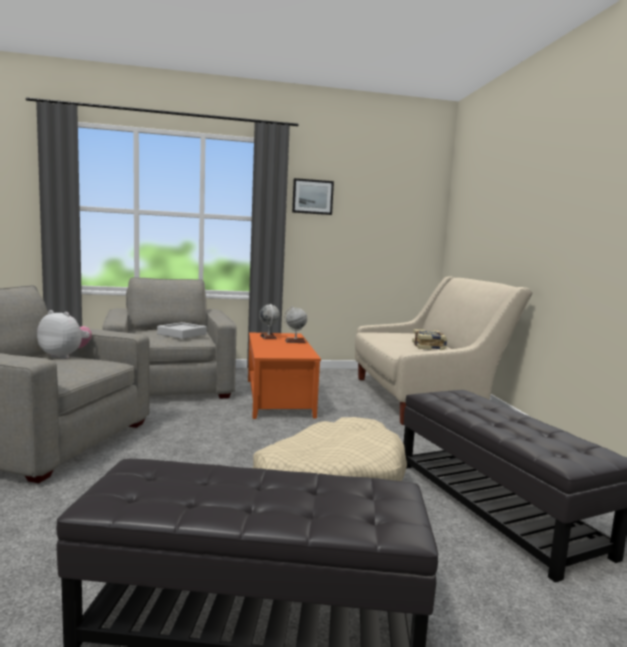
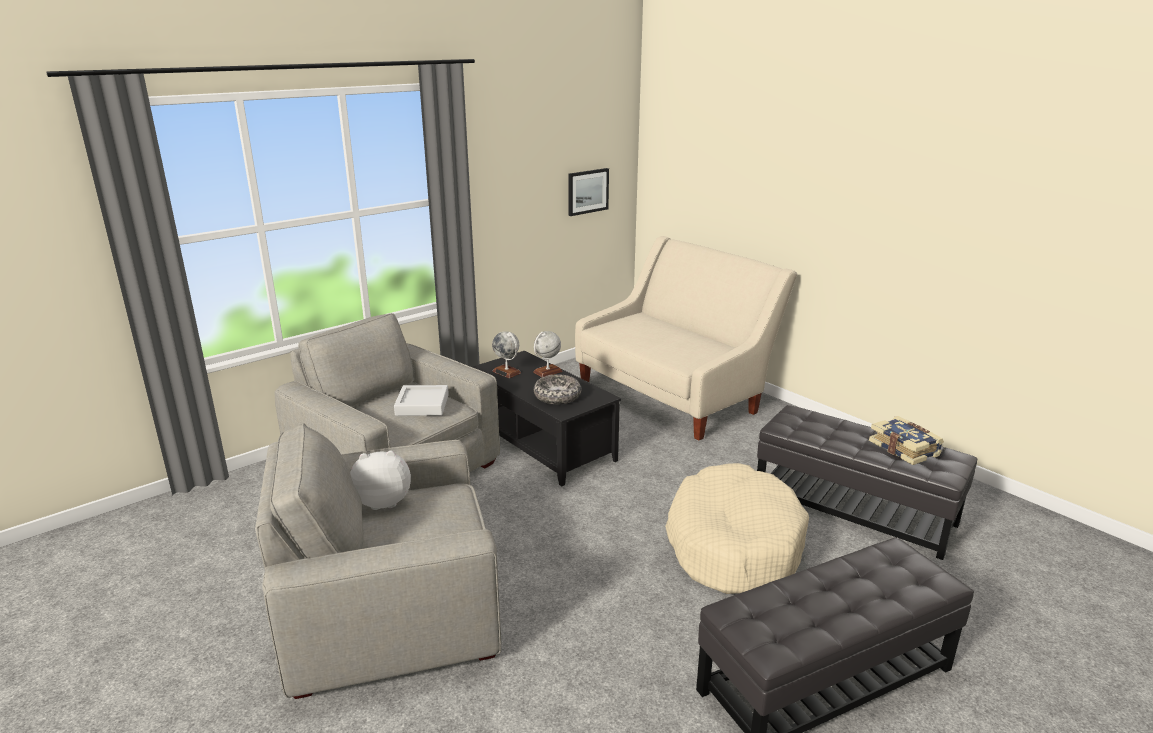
camera: 30 degrees left, 15 degrees up
orange coffee table [248,332,321,419] -> black coffee table [473,351,621,486]
picture [292,178,334,215] -> picture moved to [568,168,609,216]
book [412,329,447,350] -> book moved to [869,416,944,465]
none -> bowl [534,374,582,405]

